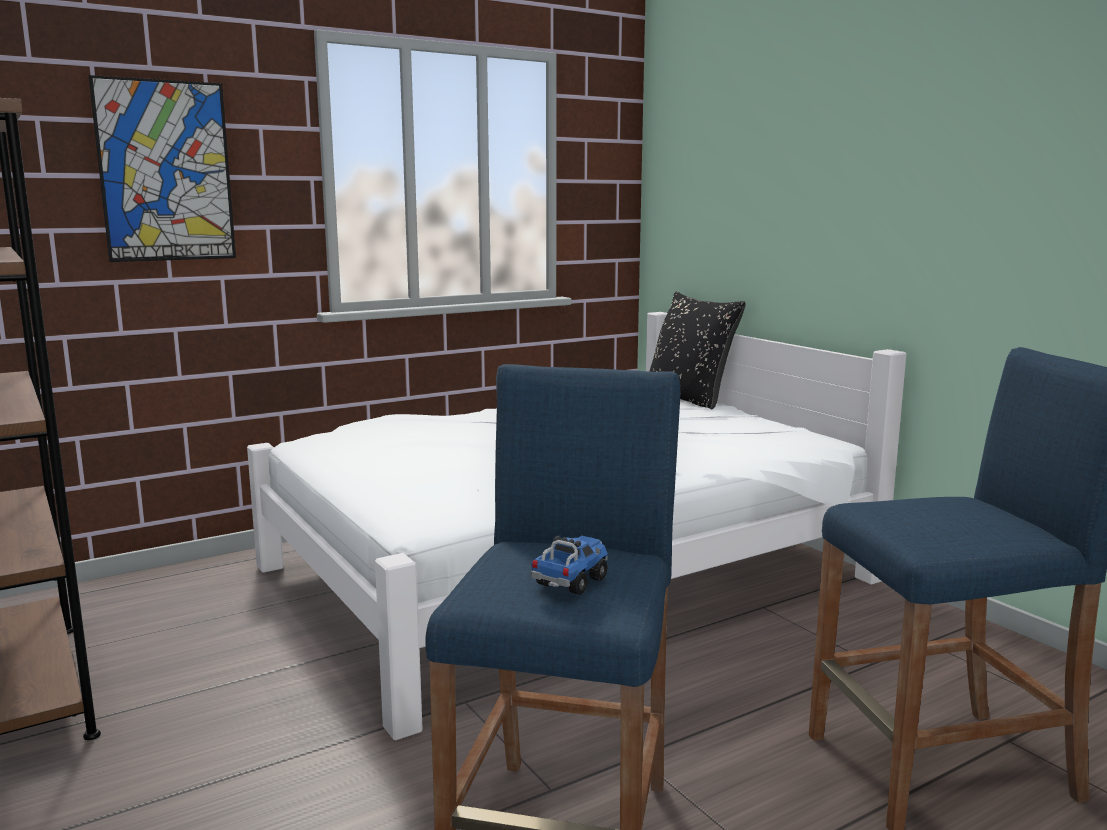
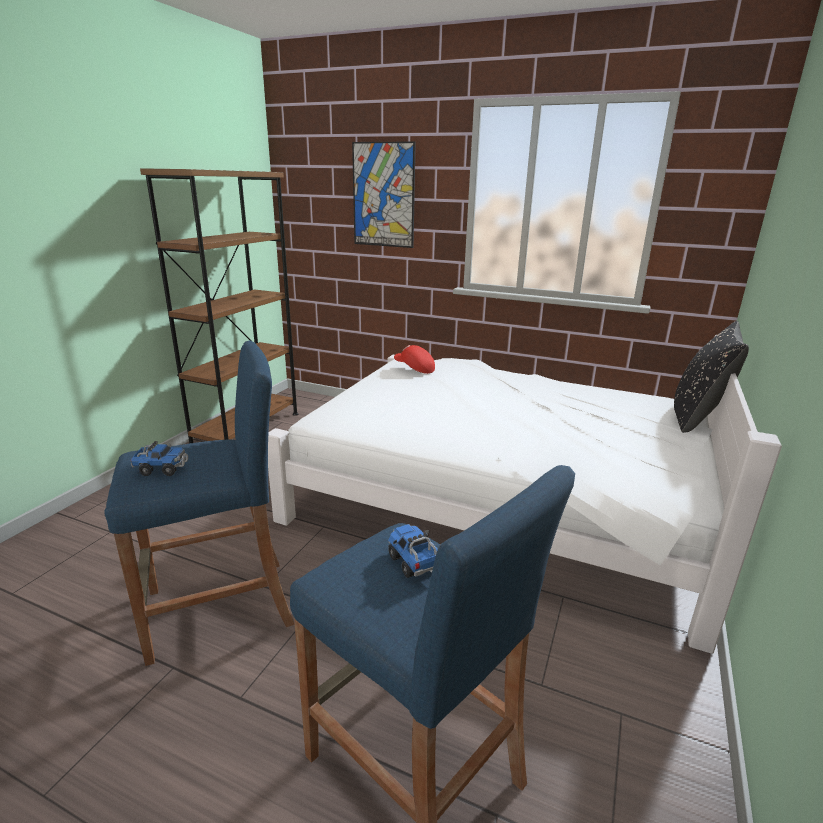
camera: 55 degrees right, 10 degrees up
none -> toy truck [388,524,438,578]
none -> red cap [394,345,435,374]

